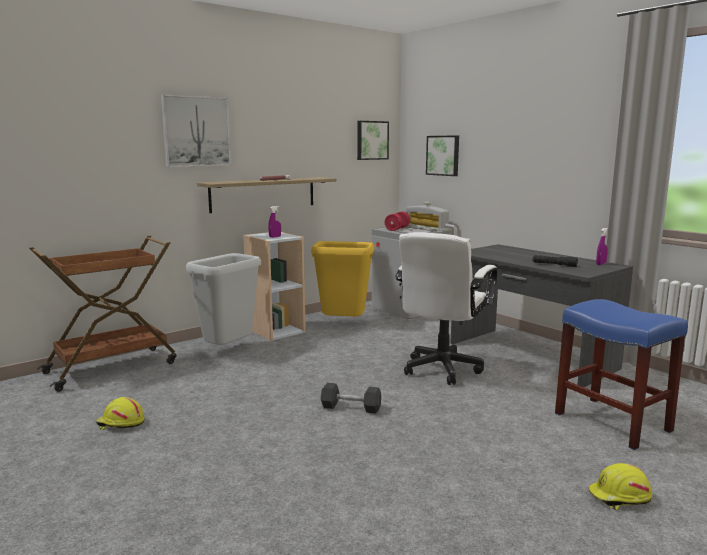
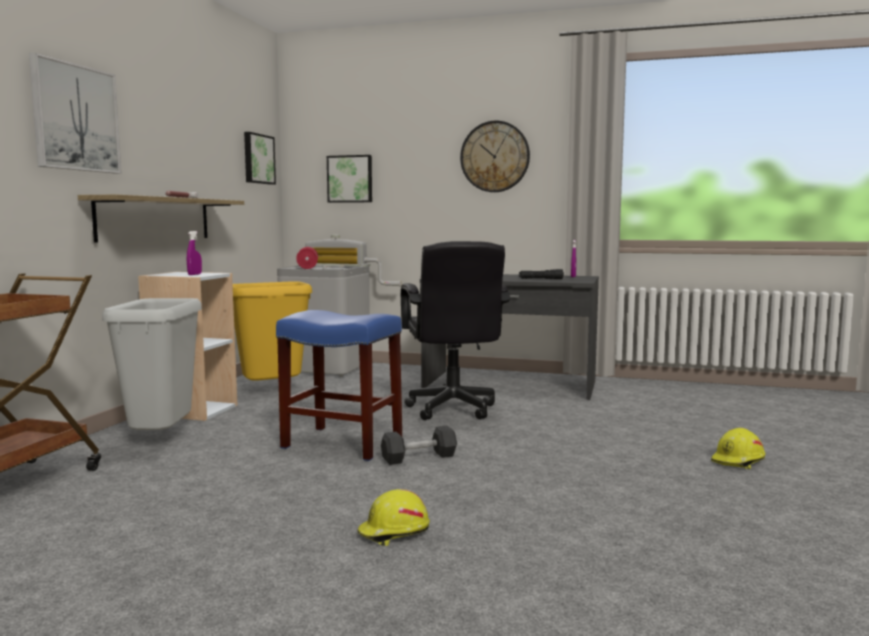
camera: 35 degrees left, 5 degrees down
yellow hard hat [96,397,145,430] -> yellow hard hat moved to [358,489,430,546]
white office chair [396,232,497,385] -> black office chair [401,241,510,420]
blue stool [555,299,688,450] -> blue stool moved to [276,310,402,461]
none -> wall clock [460,121,530,192]

